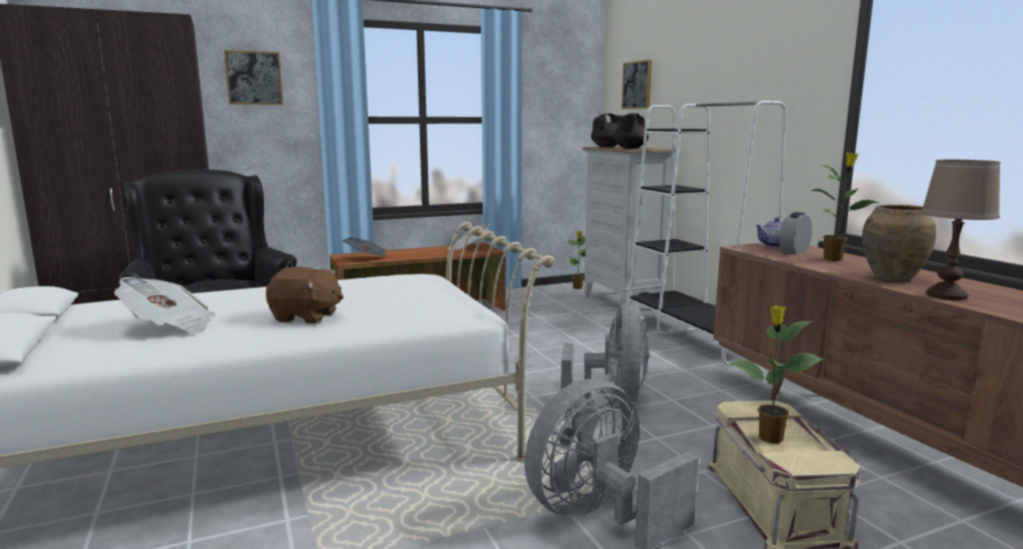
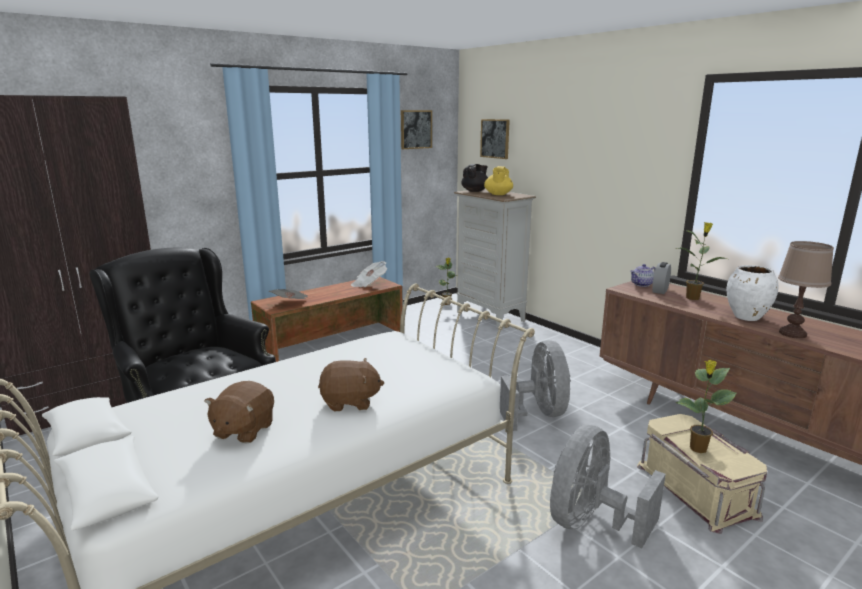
camera: 15 degrees left, 5 degrees up
newspaper [114,277,215,333] -> brown plush toy [204,381,274,444]
picture [224,50,283,105] -> picture moved to [401,110,432,149]
black teapot [613,113,649,148] -> yellow teapot [484,166,513,195]
black clothes rack [628,101,786,366] -> none
brown vase [862,205,936,282] -> white vase [727,265,778,321]

